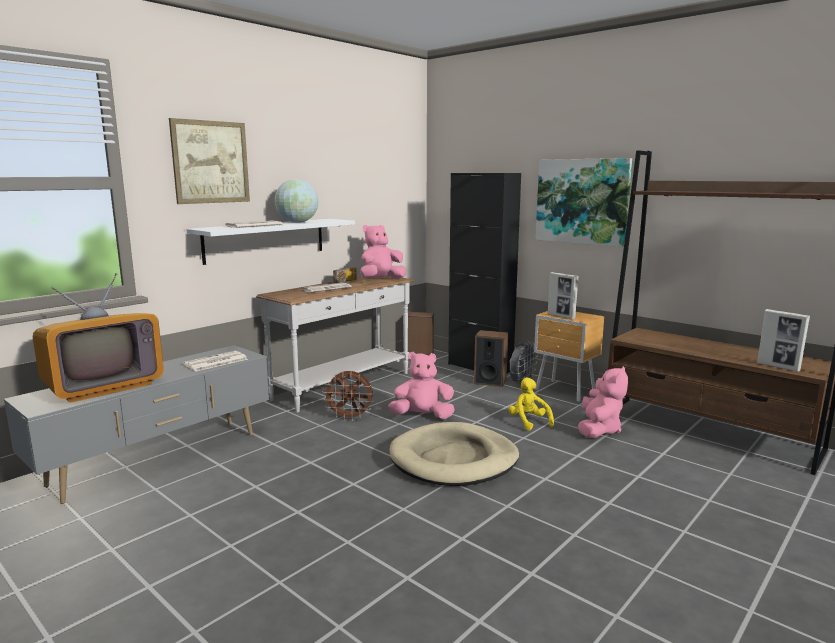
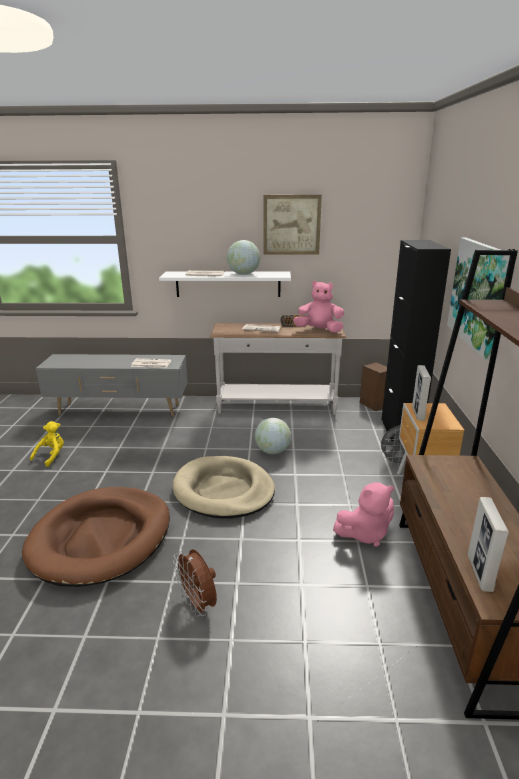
camera: 50 degrees right, 10 degrees up
television [33,273,164,403] -> none
picture [169,118,250,204] -> picture moved to [263,195,322,255]
brown fan [322,371,374,421] -> brown fan moved to [173,549,217,617]
pink plush toy [388,352,455,419] -> globe [255,418,291,454]
speaker [474,330,508,387] -> none
yellow plush toy [508,377,554,431] -> yellow plush toy moved to [30,421,64,467]
none -> brown dog bed [22,487,170,587]

